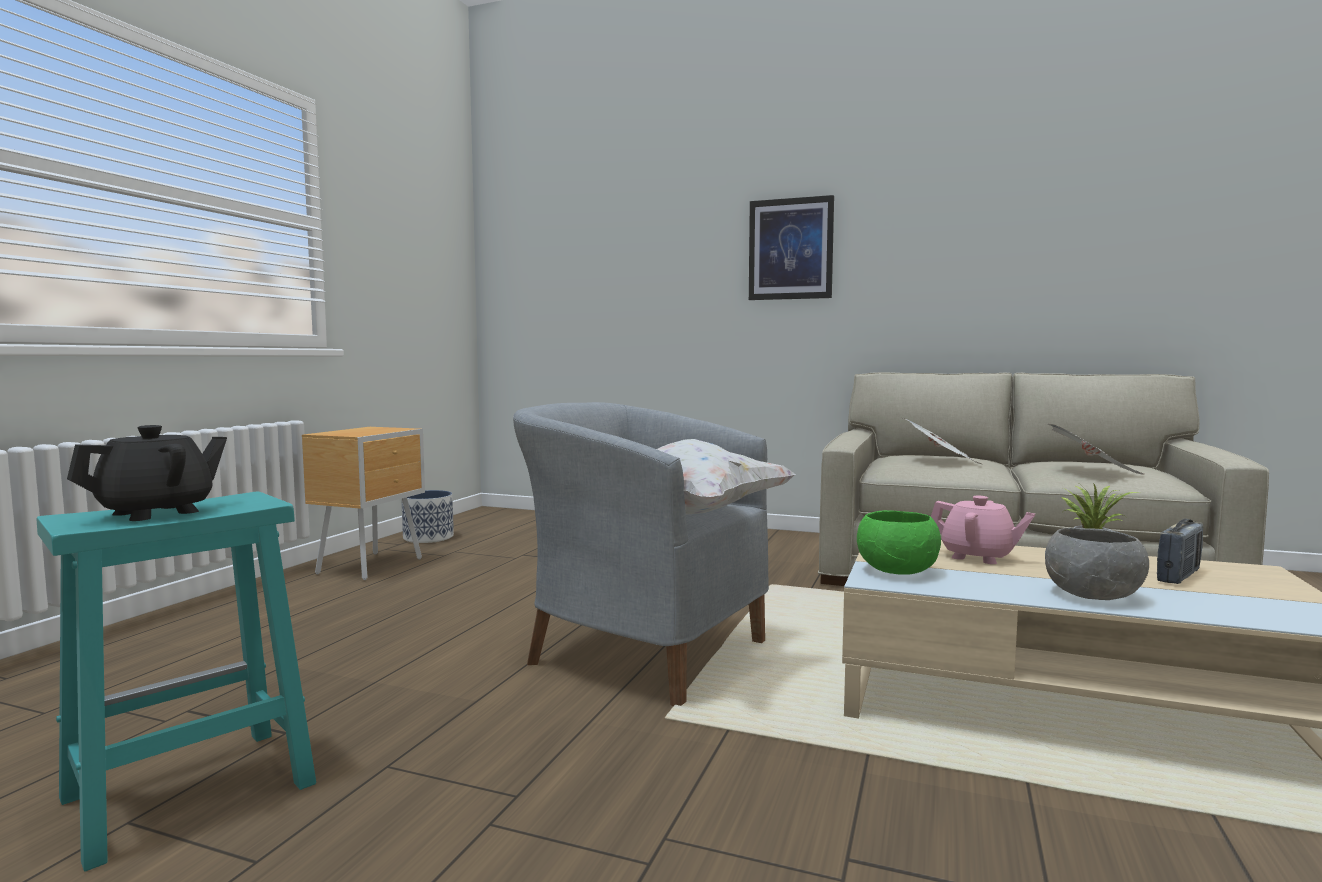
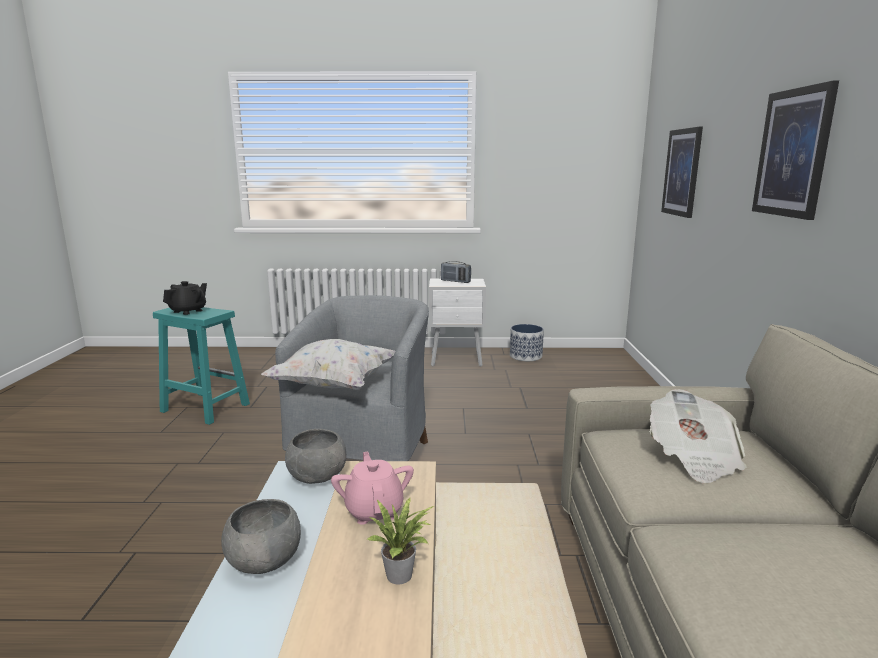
camera: 70 degrees right, 10 degrees up
black teapot [67,425,227,521] -> black teapot turned 75 degrees counterclockwise [163,281,207,315]
brown nightstand [302,427,425,580] -> white nightstand [429,279,486,367]
green bowl [857,510,941,575] -> grey bowl [285,429,346,484]
pink teapot [931,496,1035,564] -> pink teapot turned 150 degrees clockwise [331,452,414,525]
newspaper [1047,424,1145,475] -> none
radio [1157,519,1203,584] -> radio moved to [441,261,471,283]
none -> picture [661,127,703,218]

